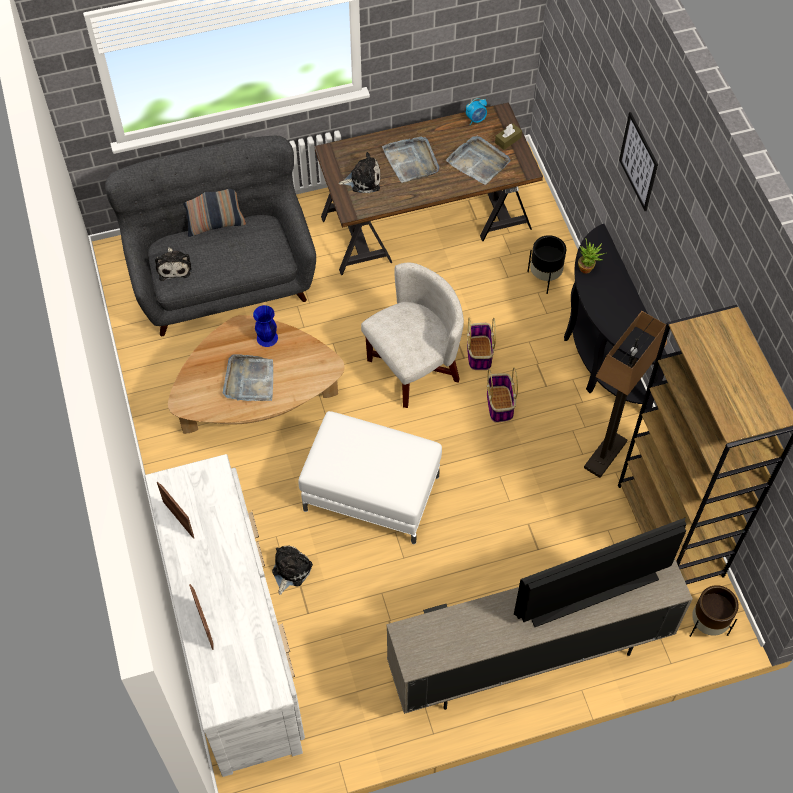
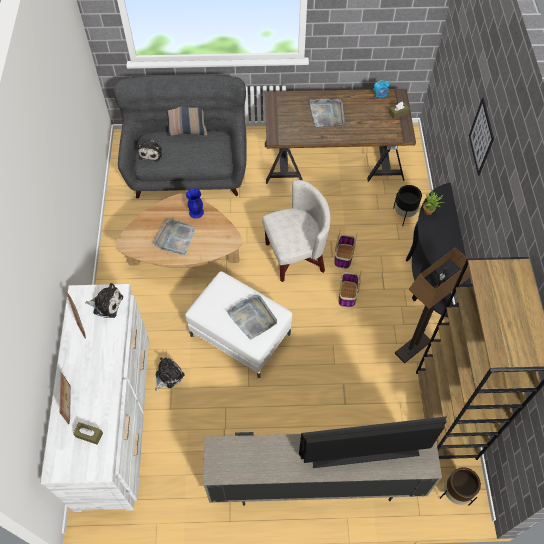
camera: 15 degrees right, 0 degrees up
plush toy [338,152,380,193] -> plush toy moved to [85,283,123,318]
grey tray [446,135,511,185] -> grey tray moved to [226,295,277,340]
none -> brown tissue box [73,422,103,445]

